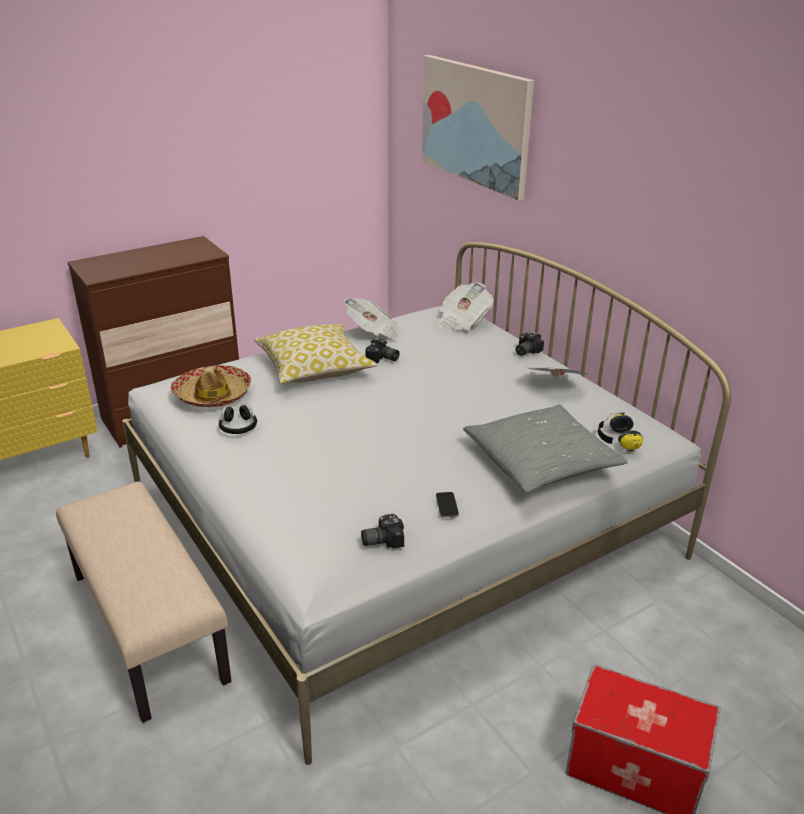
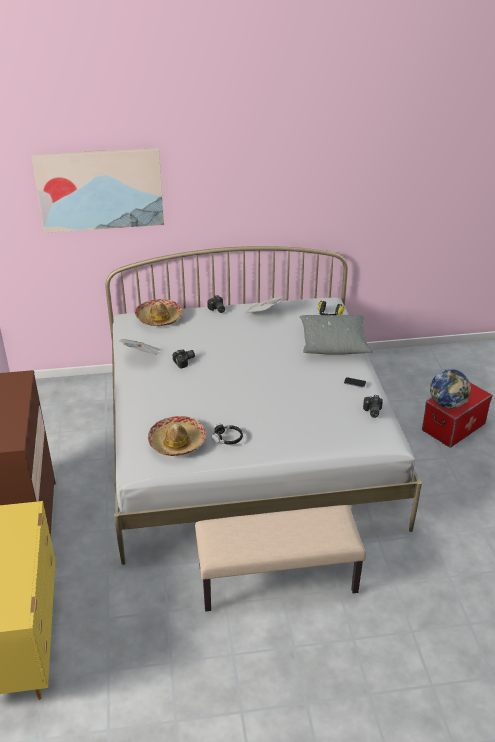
camera: 65 degrees left, 5 degrees up
pillow [254,324,377,384] -> none
newspaper [438,282,493,330] -> hat [135,299,183,326]
none -> globe [430,369,471,409]

